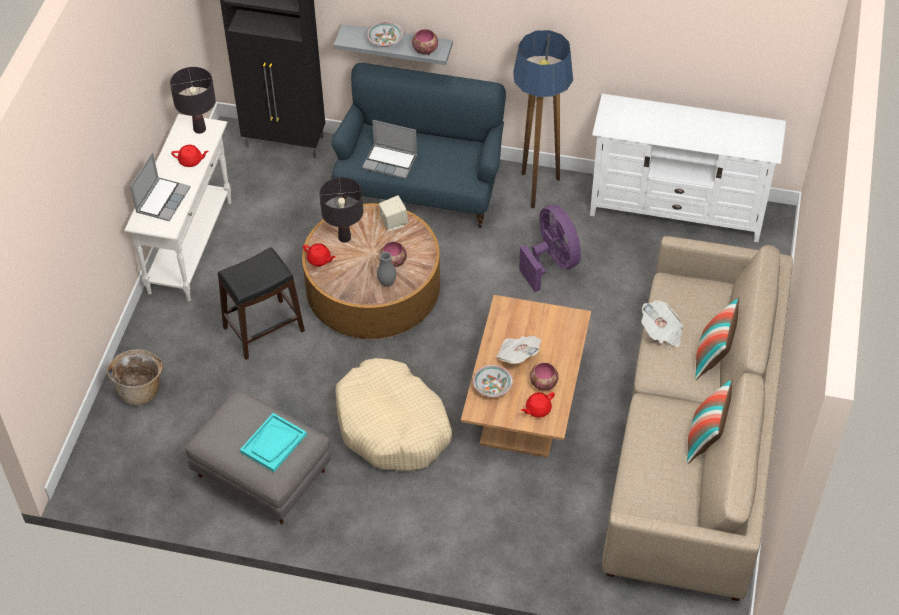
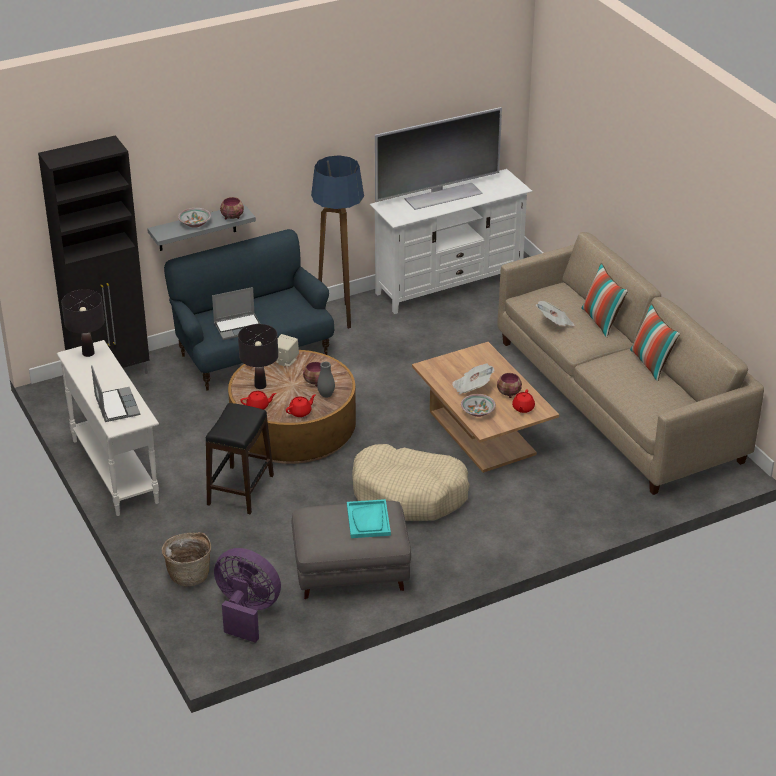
camera: 40 degrees left, 15 degrees down
red teapot [171,145,209,167] -> red teapot moved to [286,394,316,417]
purple fan [519,204,581,292] -> purple fan moved to [214,548,281,643]
none -> television [375,107,502,210]

